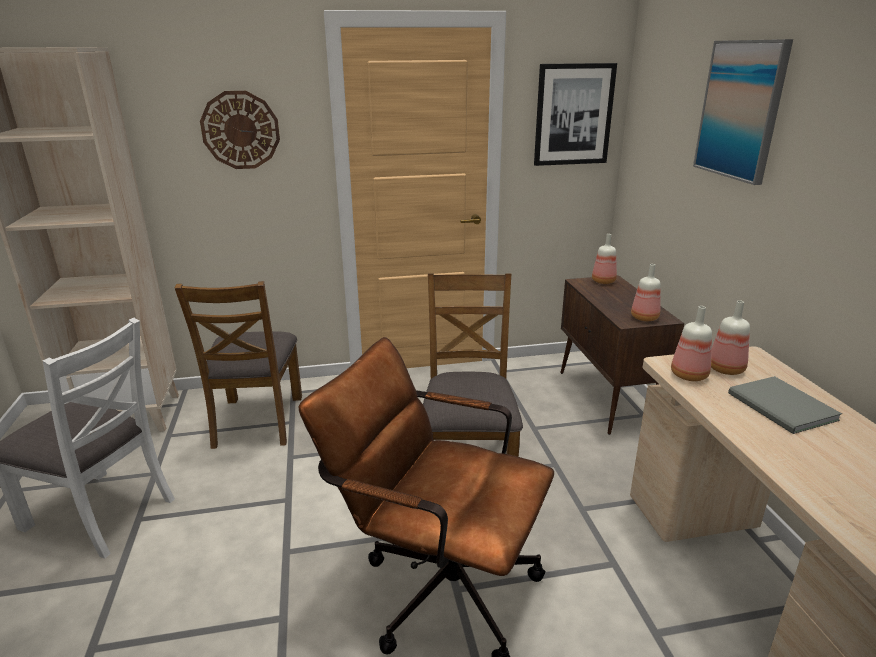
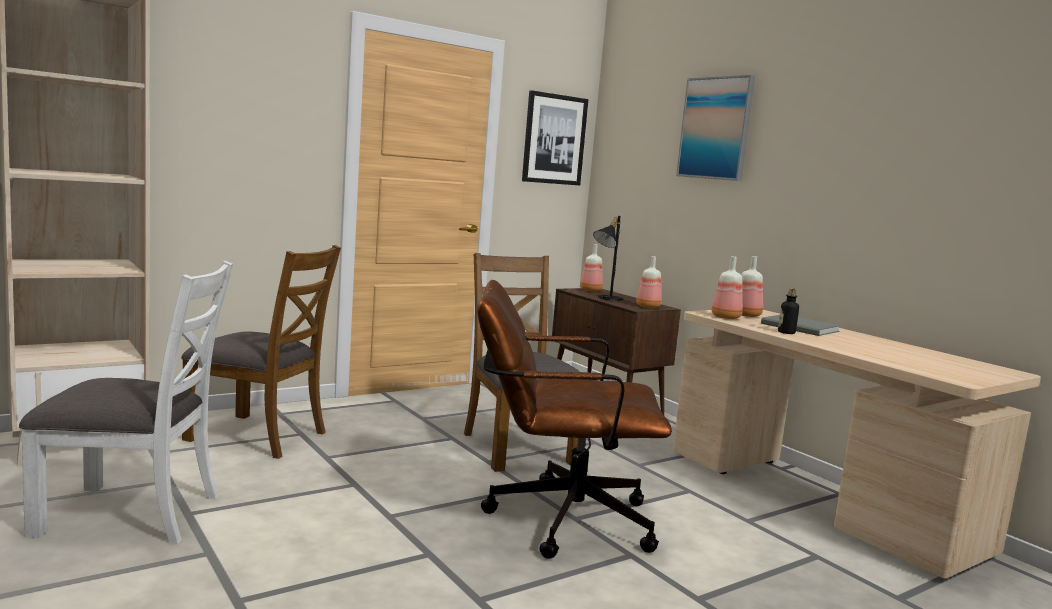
camera: 25 degrees left, 15 degrees down
brown chair [175,281,302,449] -> brown chair turned 45 degrees counterclockwise [181,245,341,459]
wall clock [200,91,280,169] -> none
none -> black table lamp [593,216,624,301]
none -> bottle [778,288,799,334]

